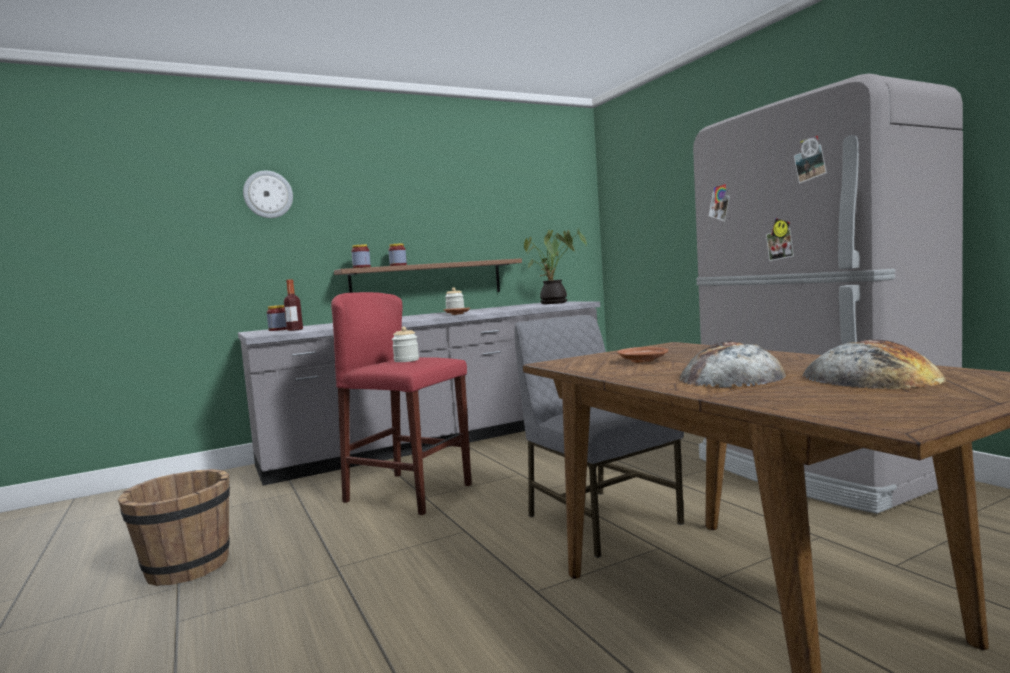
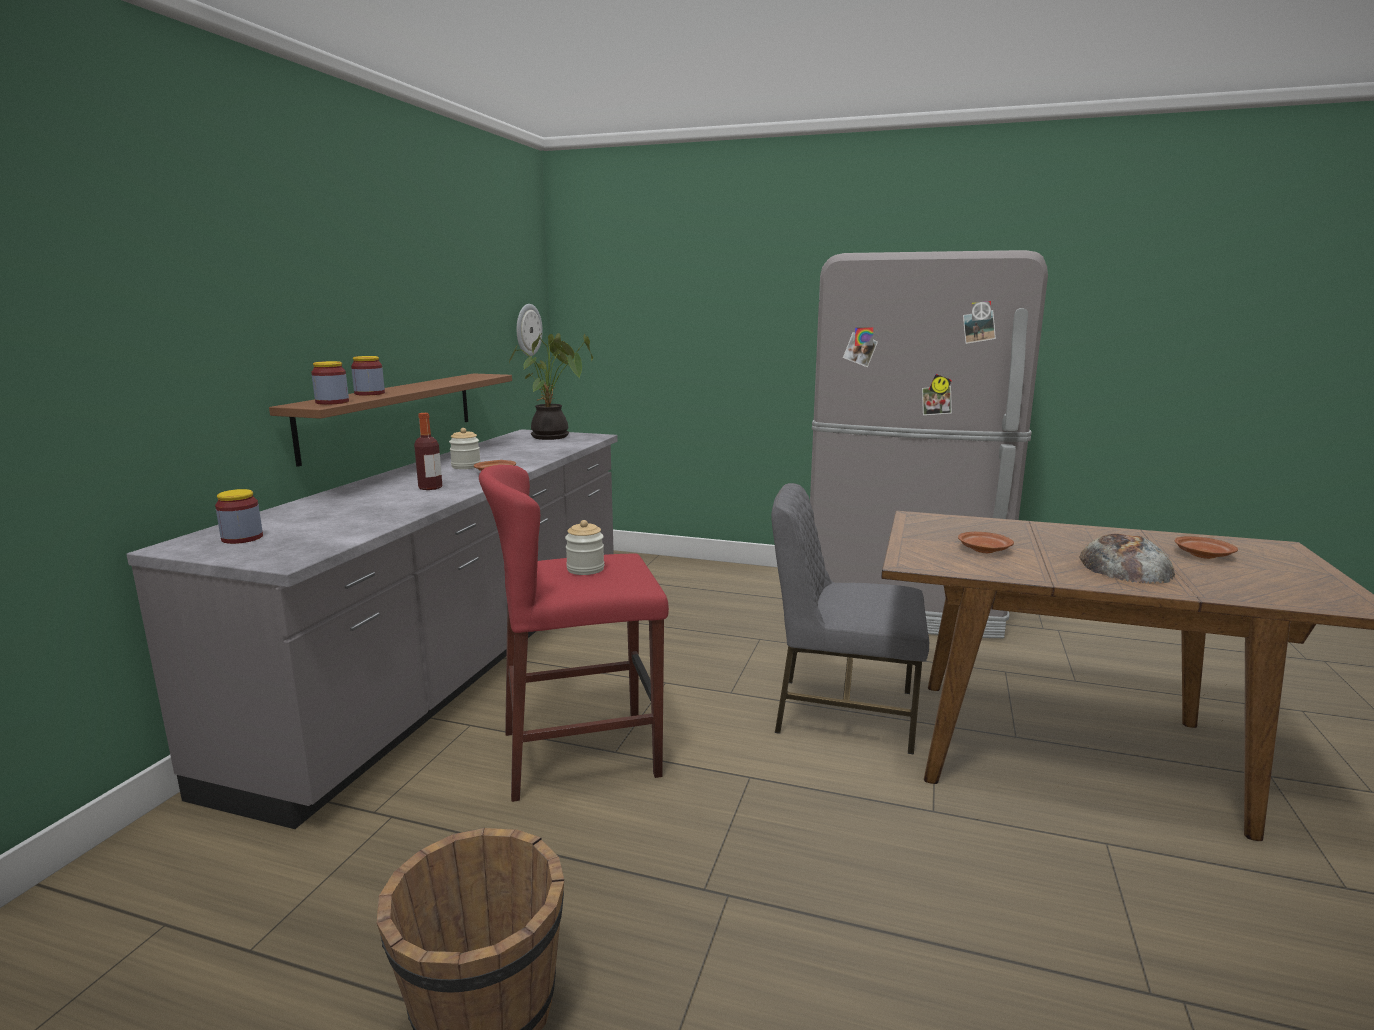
camera: 45 degrees left, 10 degrees up
wall clock [243,171,293,218] -> wall clock moved to [517,304,543,356]
bottle [284,279,303,331] -> bottle moved to [414,413,442,490]
bread [803,339,946,389] -> brown plate [1175,536,1238,559]

